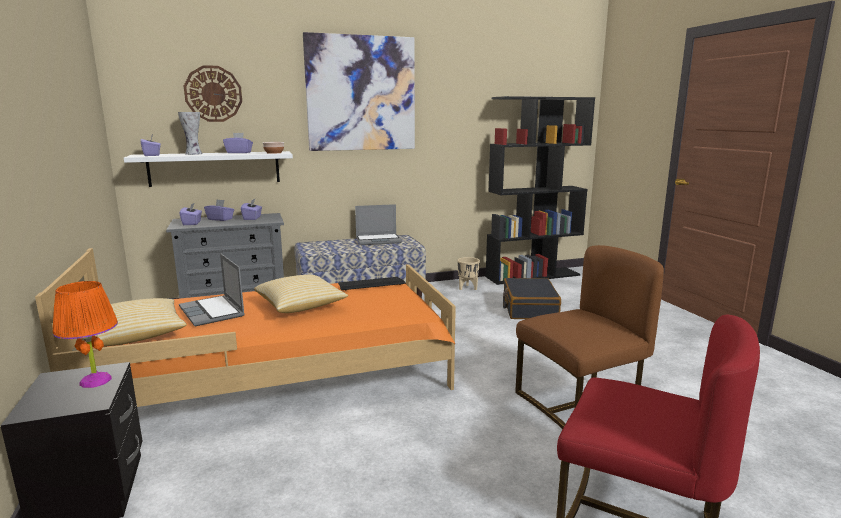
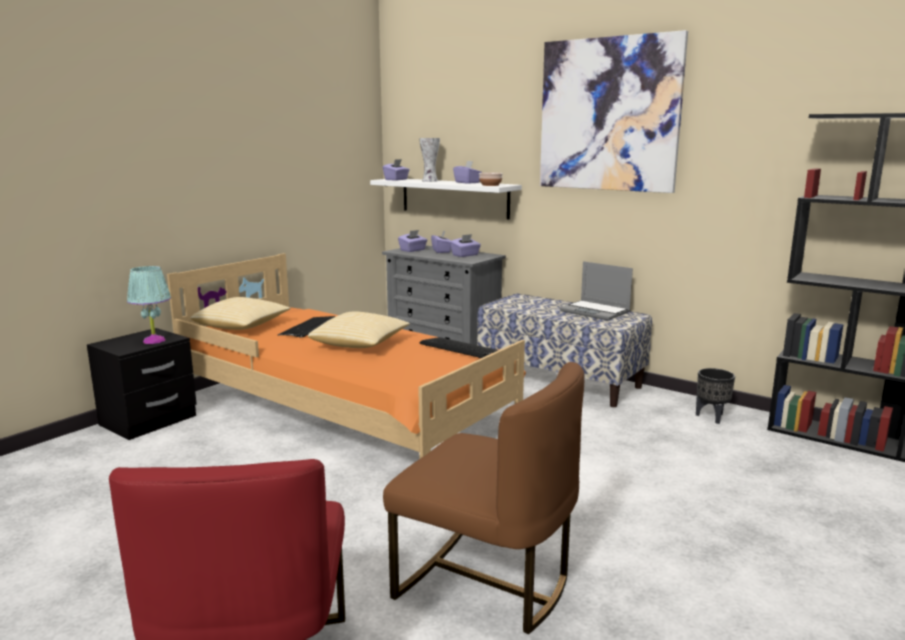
camera: 55 degrees right, 0 degrees up
orange table lamp [53,281,118,388] -> turquoise table lamp [127,266,171,344]
laptop [179,253,245,326] -> keyboard [278,316,336,338]
wall clock [184,65,242,122] -> none
beige planter [458,257,480,290] -> black planter [696,368,735,424]
black suitcase [503,278,561,319] -> none

